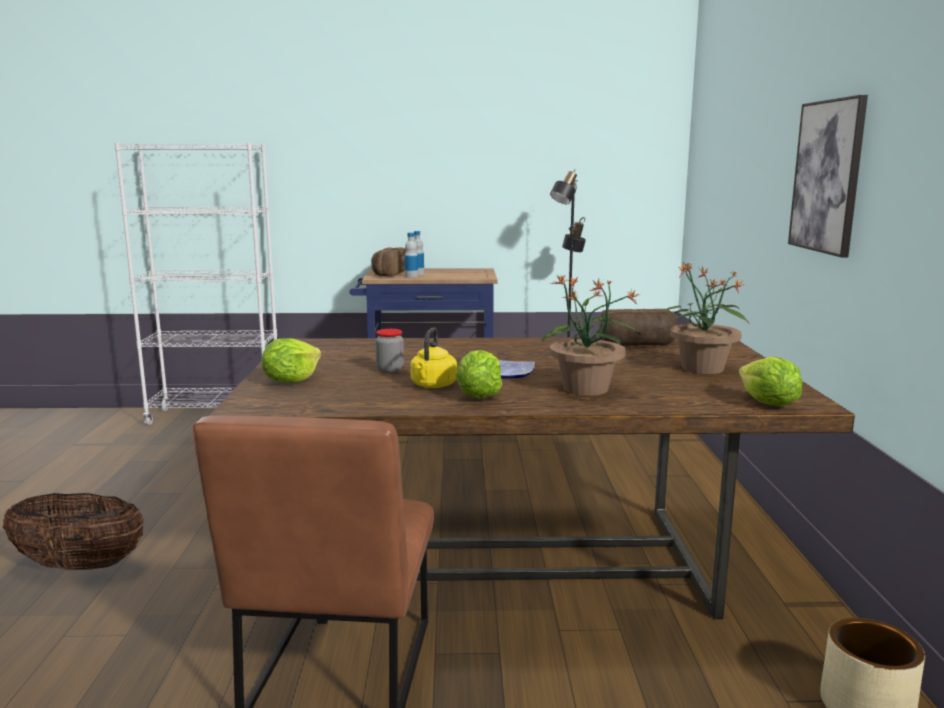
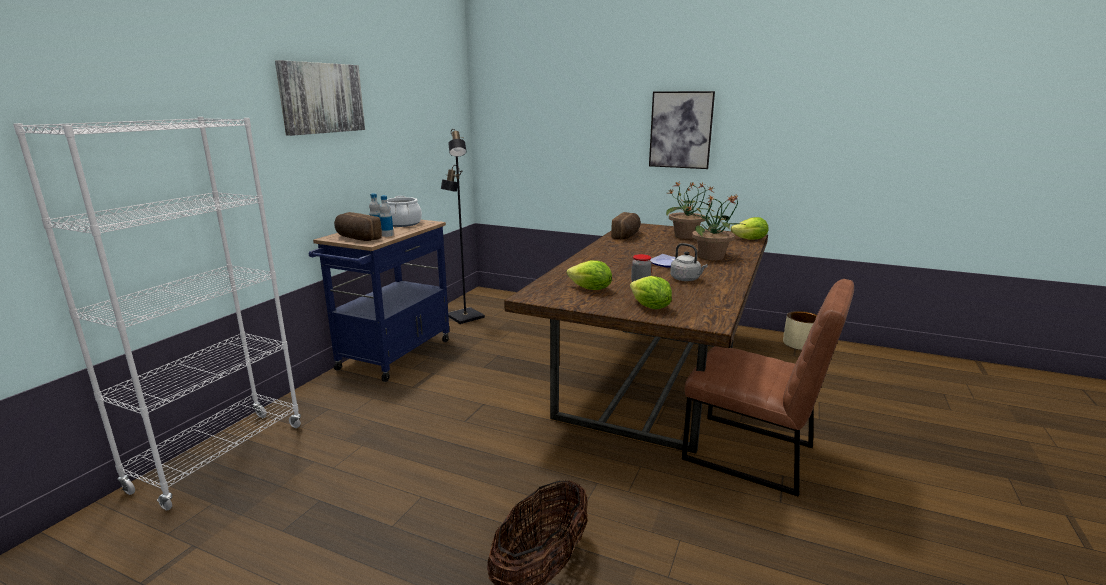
camera: 65 degrees left, 5 degrees up
yellow kettle [410,327,457,388] -> grey kettle [670,243,708,281]
lettuce [456,350,502,398] -> lettuce moved to [567,260,612,290]
none -> picture [275,60,365,136]
none -> cooking pot [387,196,422,227]

